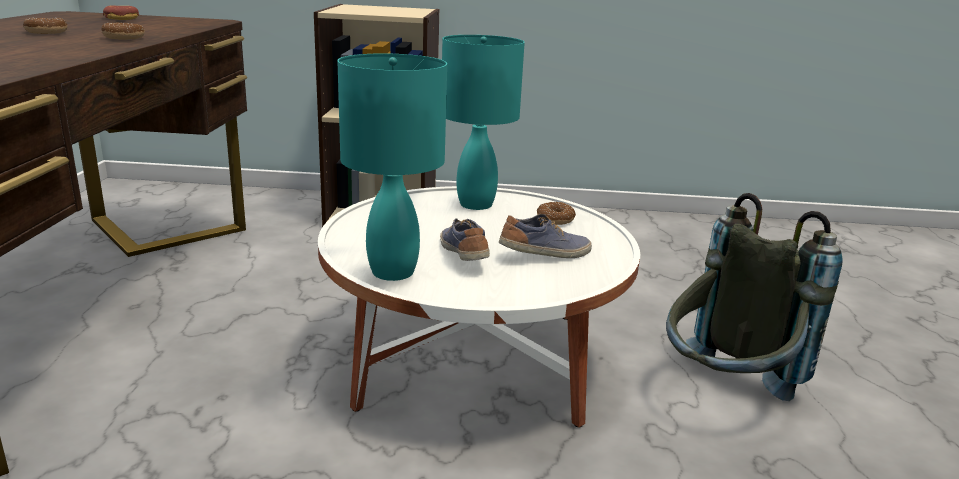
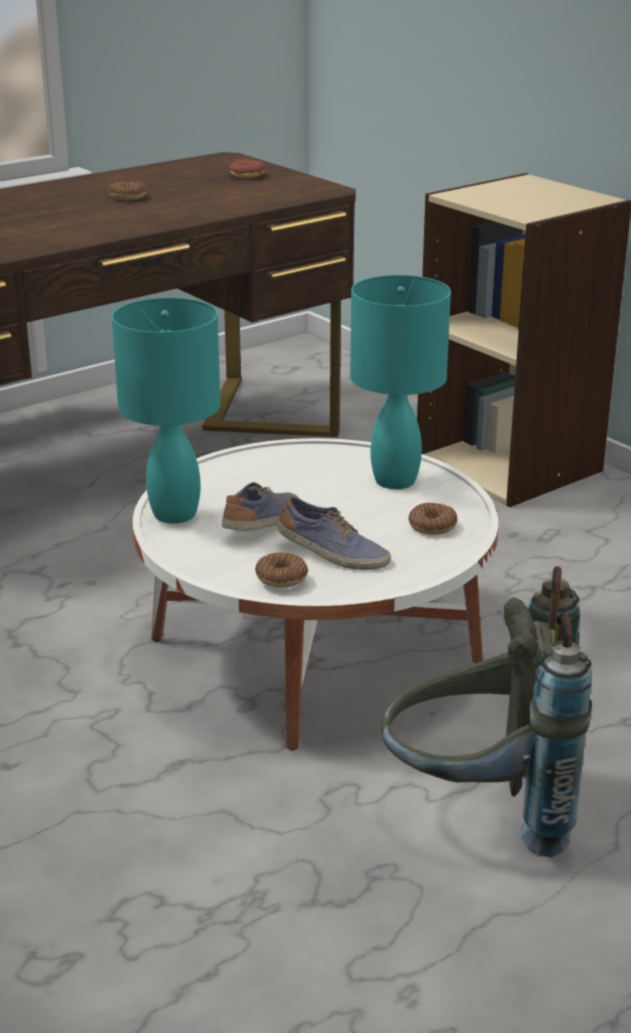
camera: 50 degrees right, 5 degrees up
donut [101,22,145,40] -> donut moved to [255,553,308,588]

